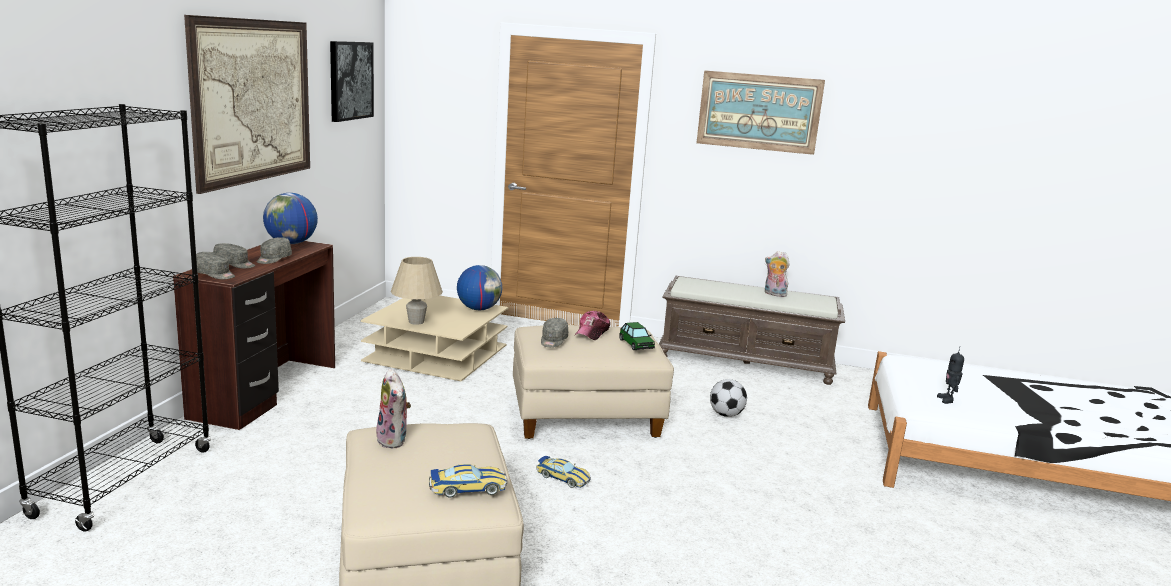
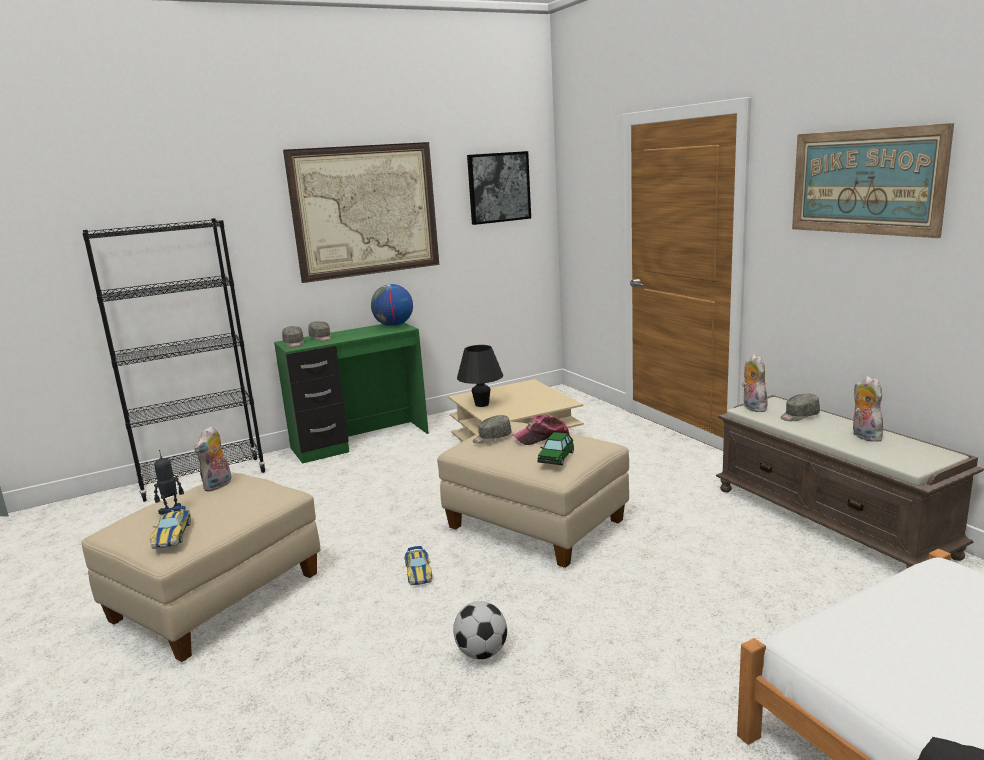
camera: 50 degrees right, 0 degrees up
brown desk [173,241,335,430] -> green desk [274,323,429,464]
grey cap [257,237,292,264] -> grey cap moved to [780,393,820,421]
beige table lamp [391,257,443,325] -> black table lamp [457,345,503,407]
toy car [429,464,507,497] -> toy car turned 45 degrees clockwise [150,506,191,549]
globe [457,265,502,310] -> none
football [710,379,747,417] -> football moved to [453,601,507,659]
toy robot [937,348,964,404] -> toy robot moved to [154,450,184,515]
none -> plush toy [742,355,768,412]

